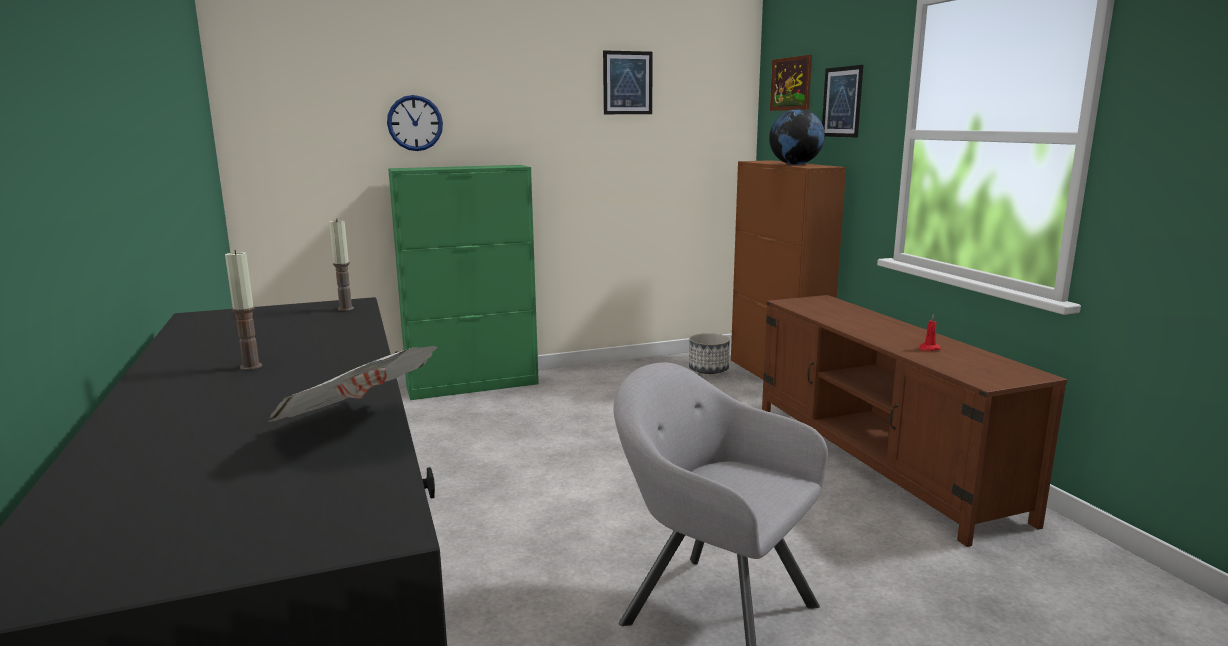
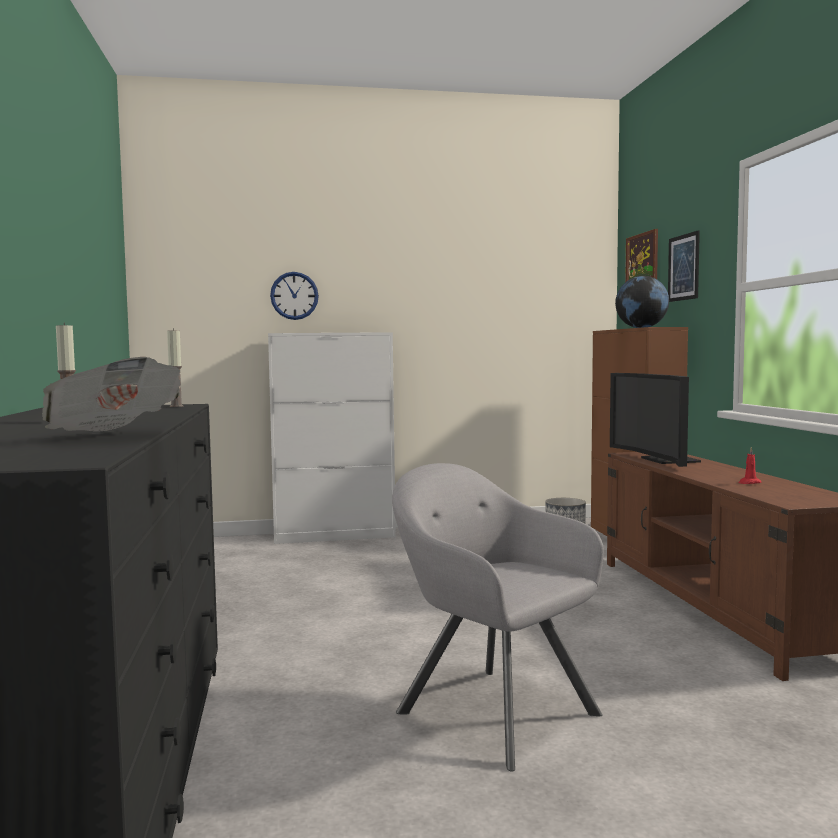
camera: 10 degrees right, 10 degrees down
green cabinet [388,165,539,400] -> white cabinet [268,332,396,544]
picture [603,50,653,114] -> none
none -> television [610,373,701,467]

